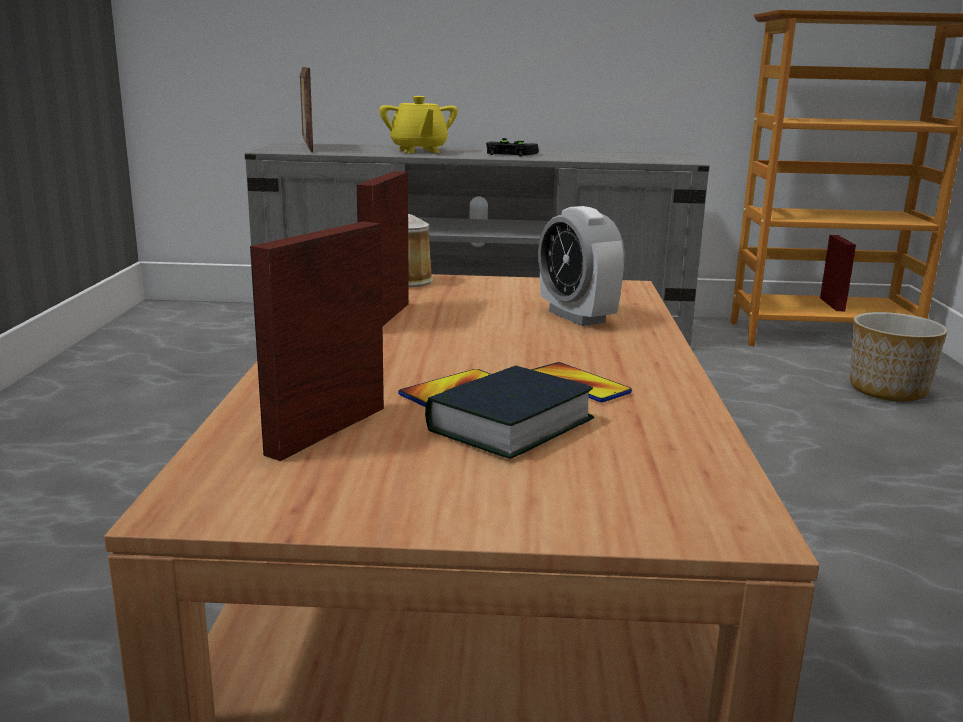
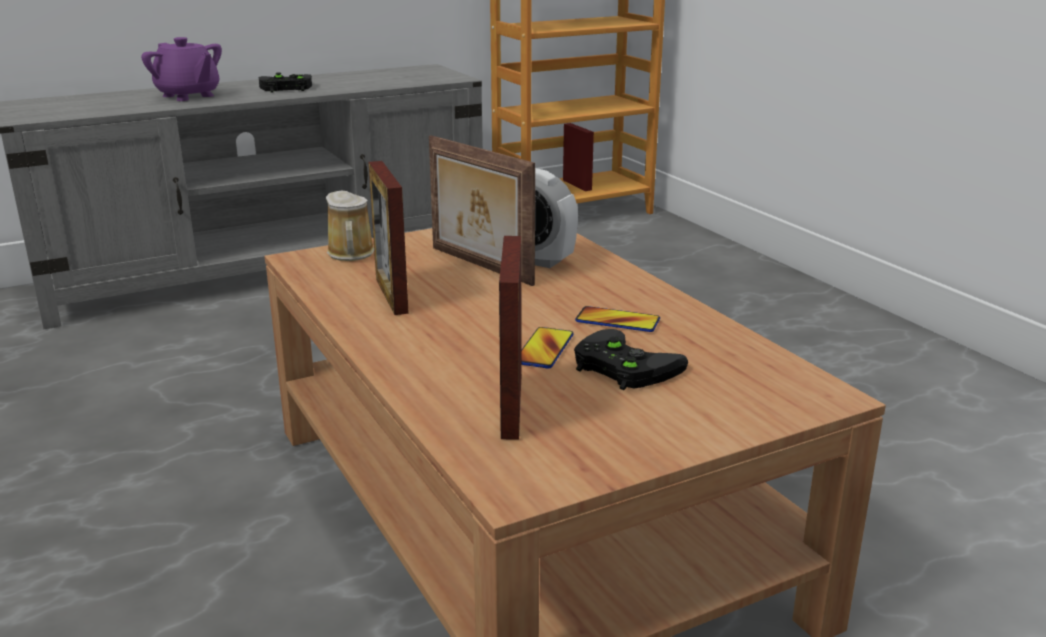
camera: 30 degrees left, 5 degrees up
picture frame [300,67,313,152] -> picture frame moved to [429,135,535,286]
yellow teapot [379,96,458,153] -> purple teapot [141,37,222,101]
book [425,365,594,459] -> black game controller [574,329,688,390]
planter [850,312,948,401] -> none

